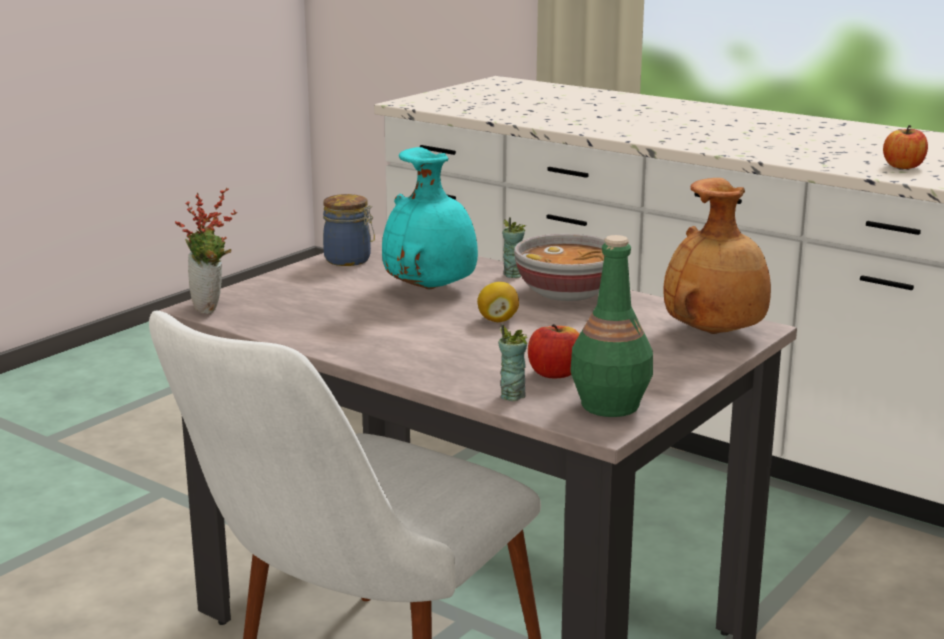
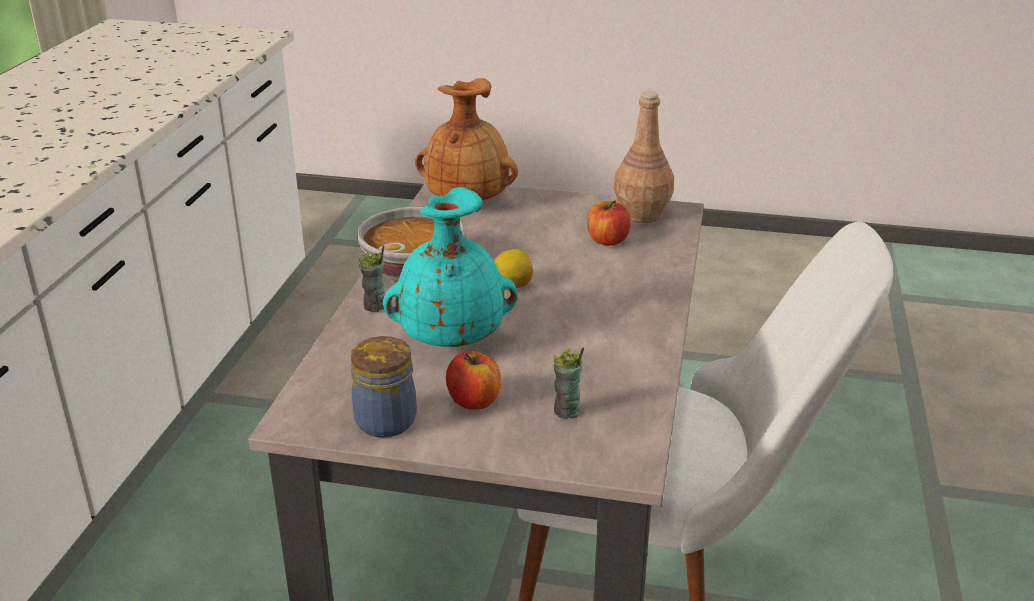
camera: 115 degrees left, 10 degrees up
potted plant [175,187,238,314] -> none
cup [498,324,528,401] -> cup moved to [554,347,584,419]
green bottle [570,235,653,417] -> brown bottle [614,91,674,223]
apple [883,125,928,169] -> apple moved to [446,351,501,410]

